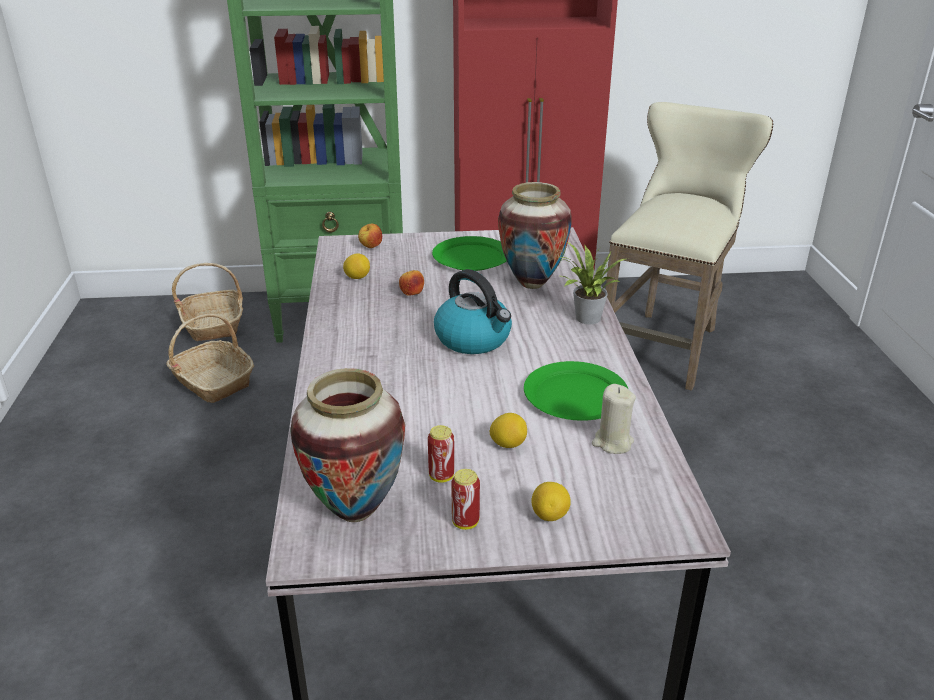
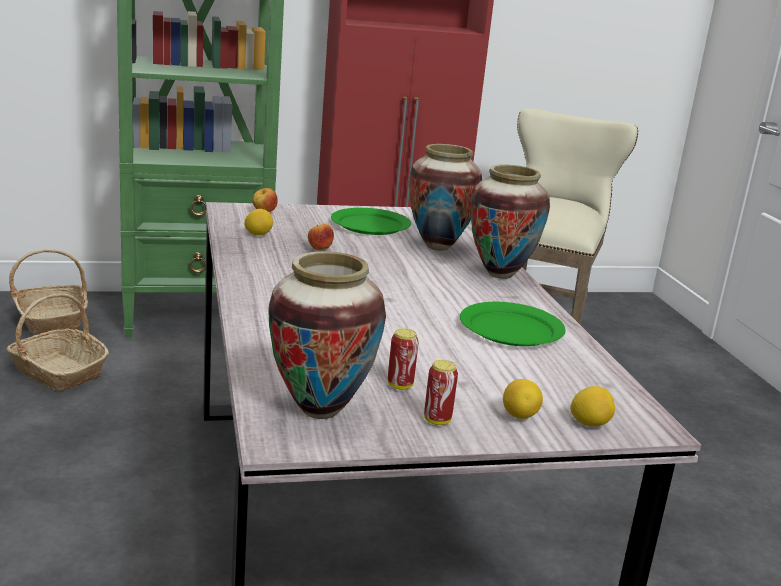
camera: 10 degrees left, 10 degrees down
kettle [434,269,512,354] -> none
lemon [490,413,527,448] -> lemon moved to [570,386,615,426]
potted plant [561,242,626,324] -> vase [471,165,550,279]
beige candle [592,384,636,454] -> none

